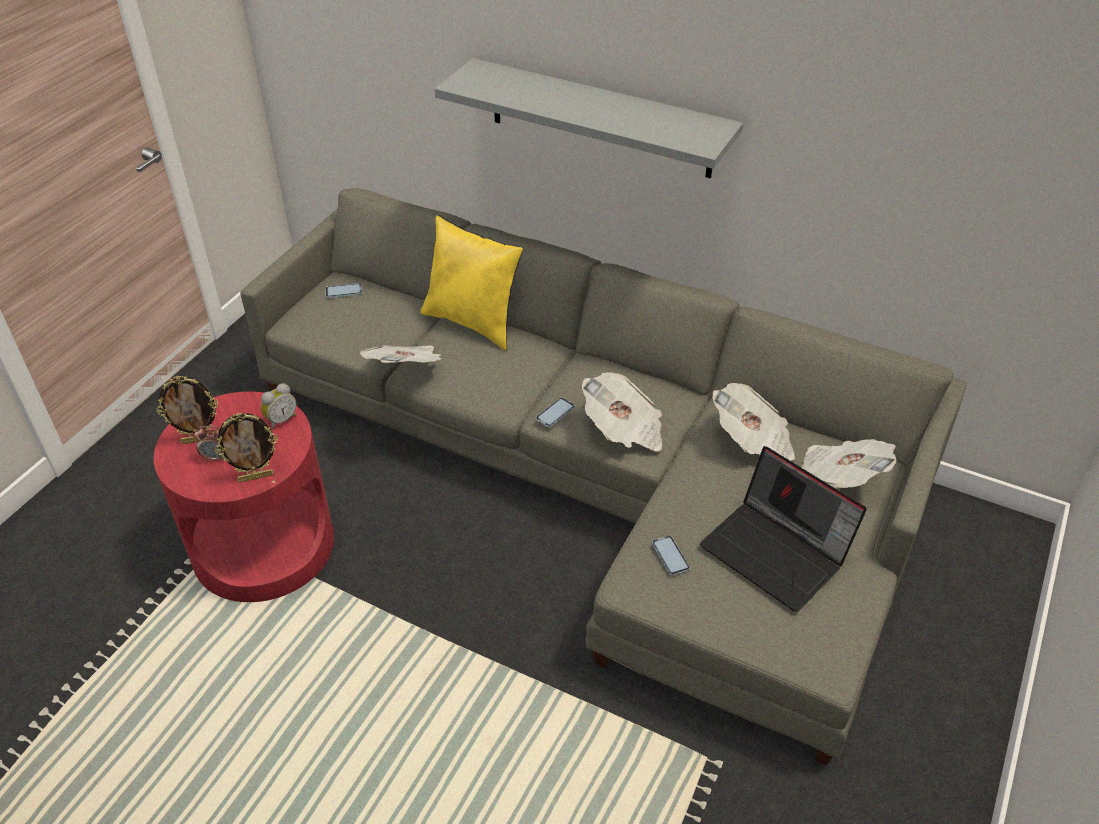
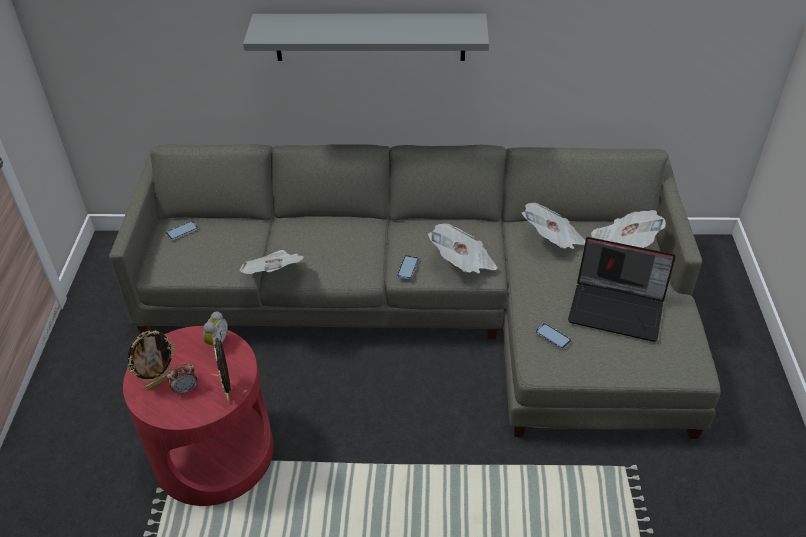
camera: 25 degrees left, 0 degrees up
picture frame [215,413,278,482] -> picture frame turned 120 degrees clockwise [213,337,231,403]
yellow pillow [420,215,523,350] -> none

